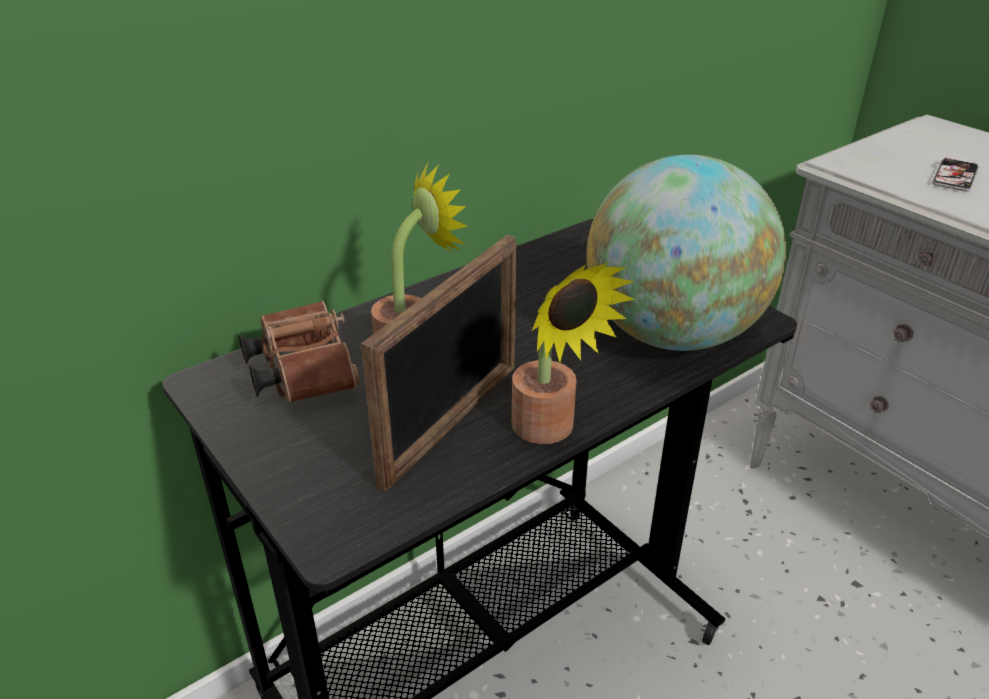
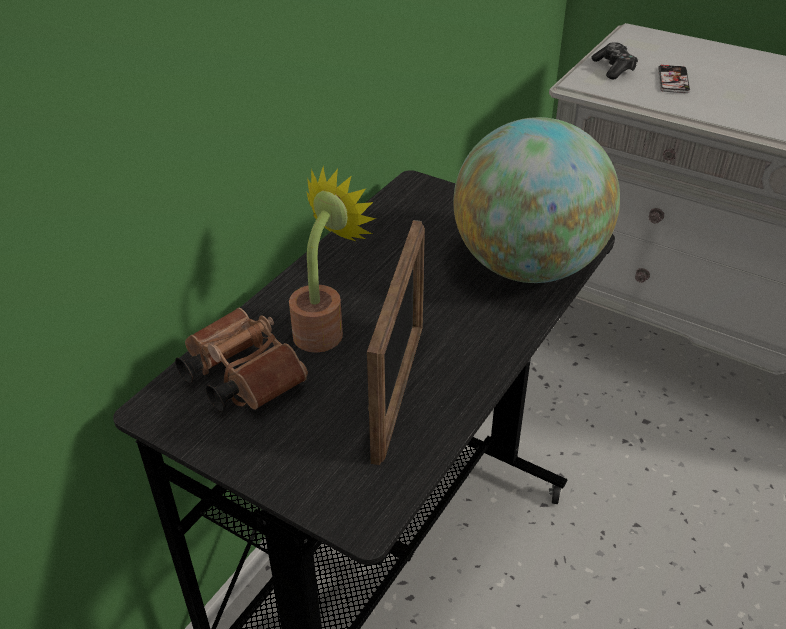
camera: 20 degrees left, 5 degrees up
potted plant [512,263,636,444] -> none
none -> game controller [591,42,638,79]

